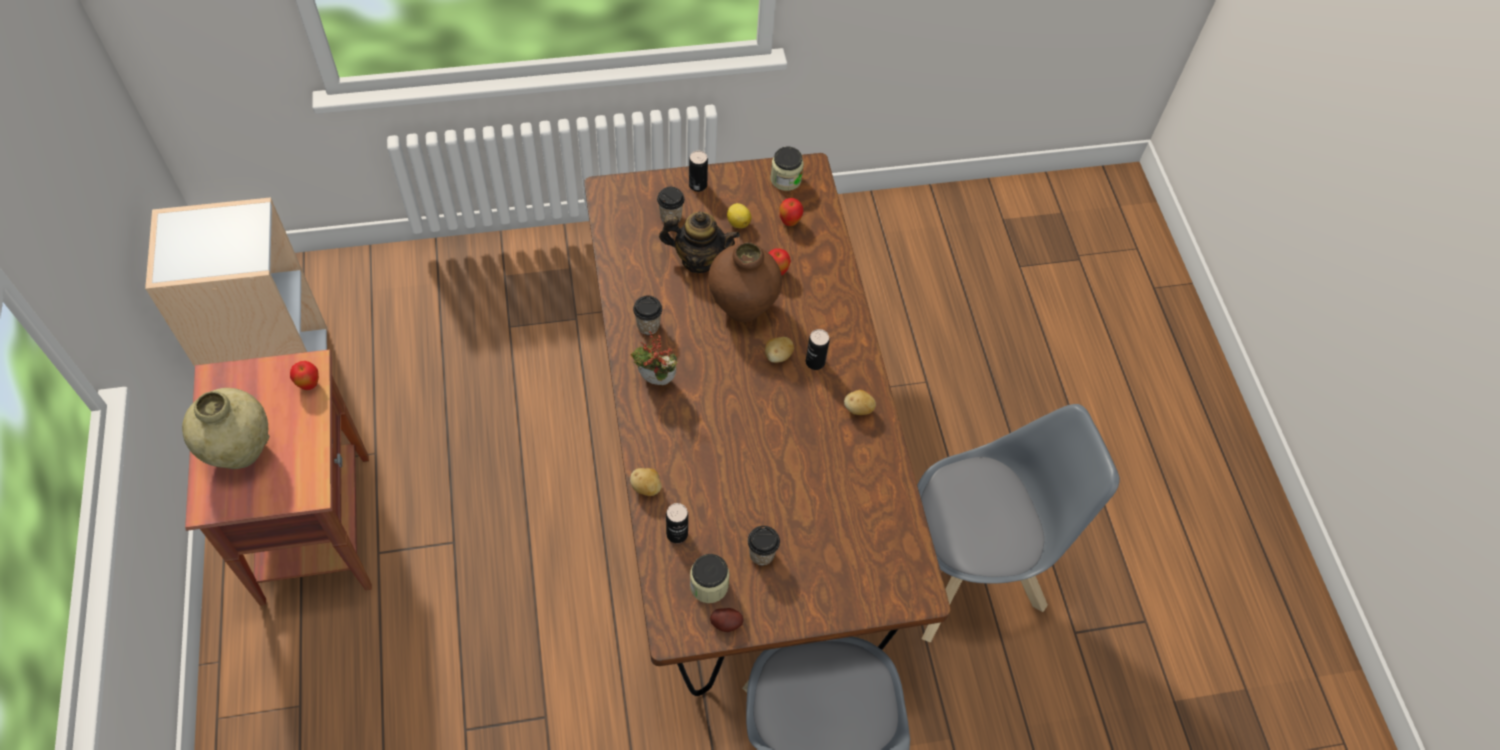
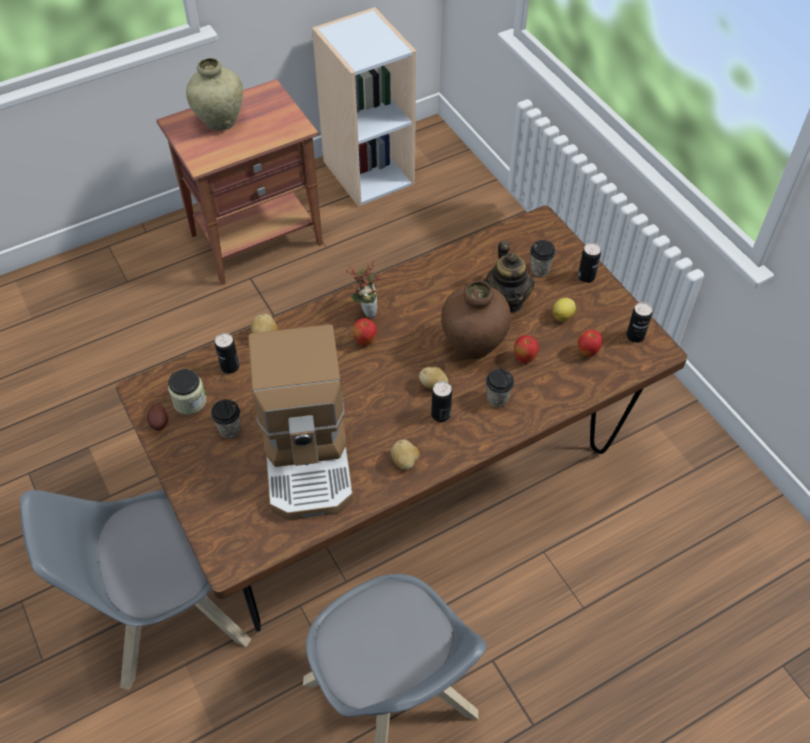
camera: 75 degrees right, 5 degrees down
apple [290,361,319,390] -> apple moved to [353,318,377,346]
cup [633,296,662,335] -> cup moved to [486,369,514,407]
jar [771,147,804,191] -> can [626,302,652,343]
none -> coffee machine [248,324,353,521]

